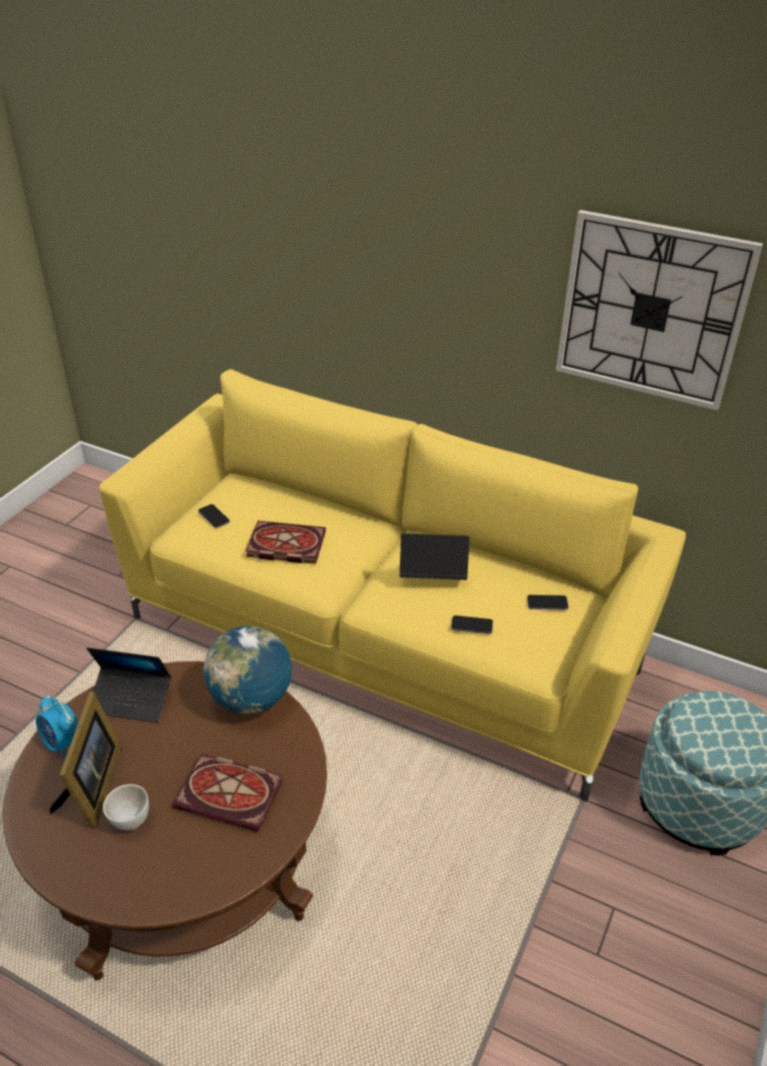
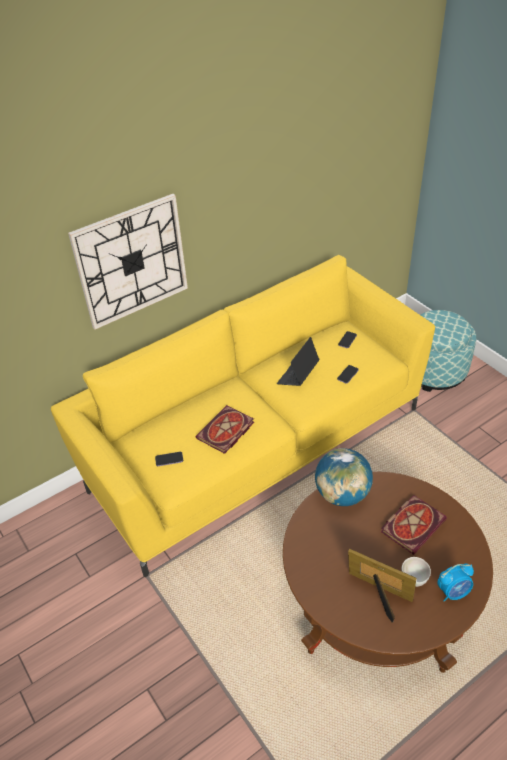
camera: 60 degrees left, 5 degrees up
alarm clock [36,695,78,758] -> alarm clock moved to [438,564,474,601]
laptop [87,647,171,723] -> none
wall clock [555,210,763,410] -> wall clock moved to [68,194,188,329]

